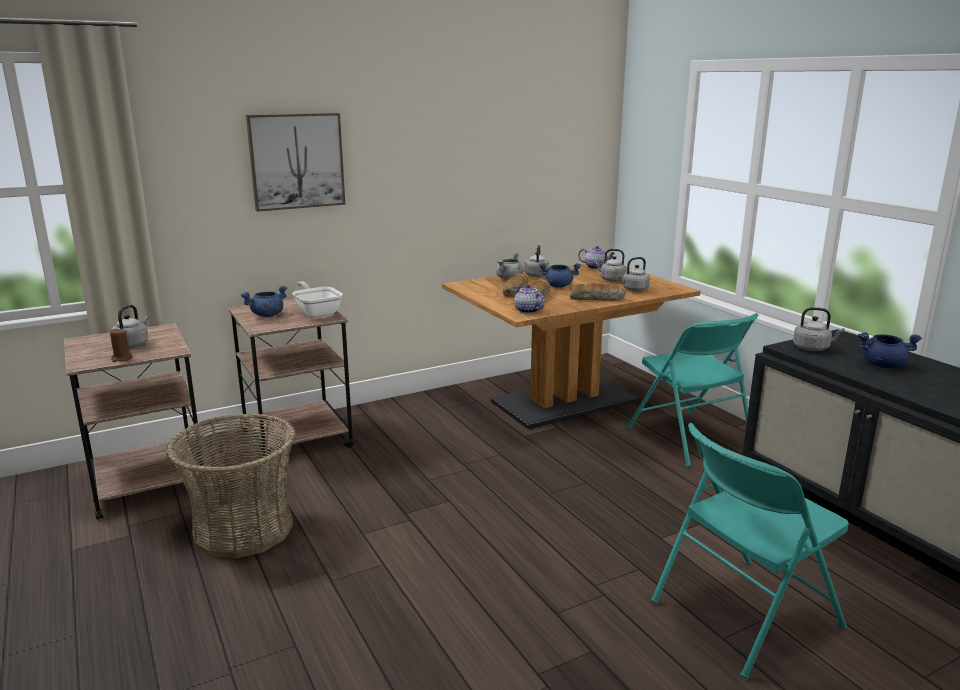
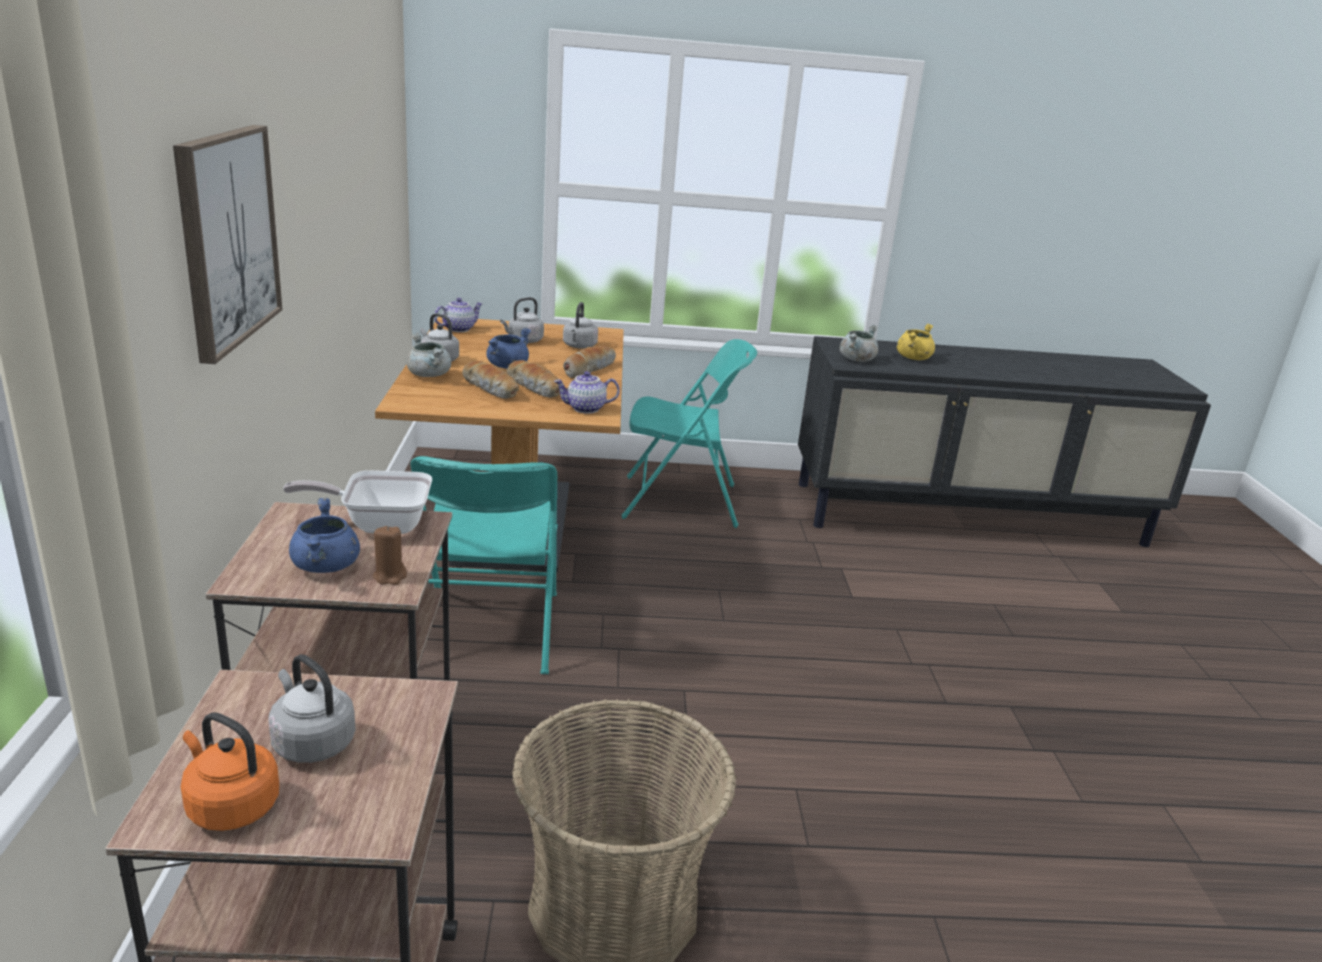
camera: 65 degrees left, 5 degrees up
brown candle [110,328,133,362] -> brown candle moved to [373,526,407,585]
turquoise chair [651,423,848,681] -> turquoise chair moved to [411,456,558,674]
grey kettle [793,307,844,351] -> grey cooking pot [839,325,878,362]
blue cooking pot [858,332,922,368] -> yellow cooking pot [897,324,935,360]
none -> orange kettle [181,712,279,831]

